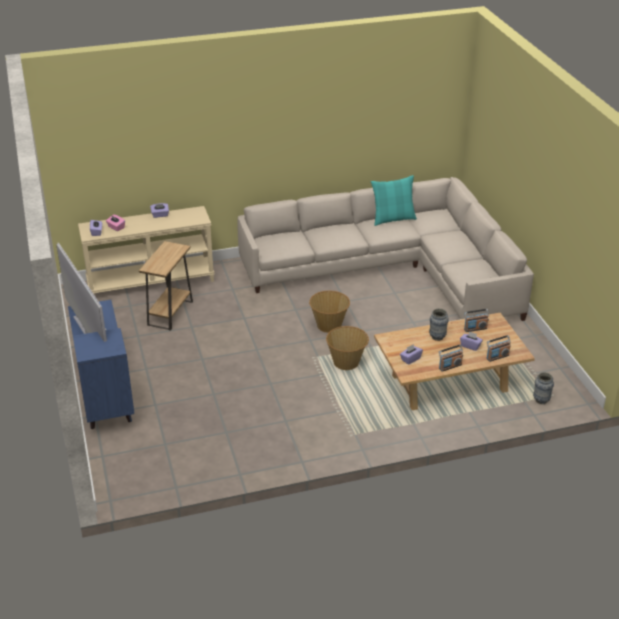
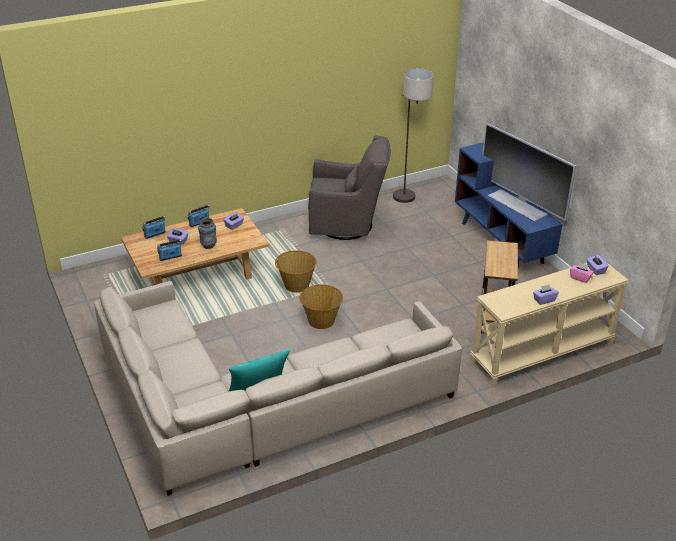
camera: 170 degrees right, 0 degrees up
vase [533,372,554,404] -> none
none -> grey armchair [308,135,391,240]
none -> grey floor lamp [393,68,434,203]

